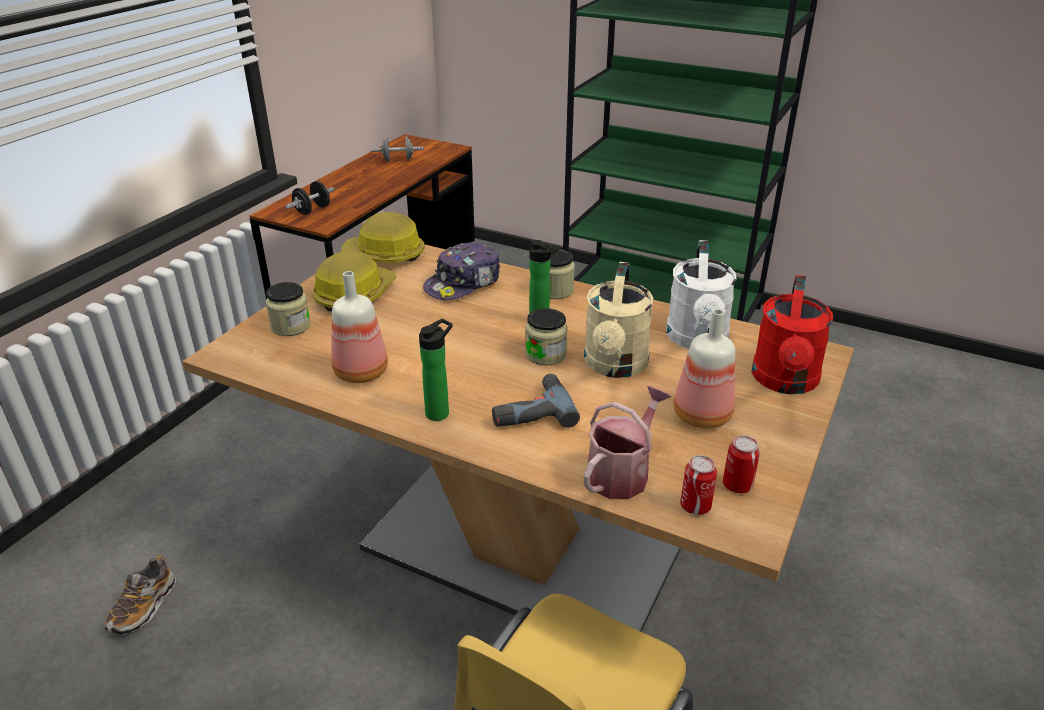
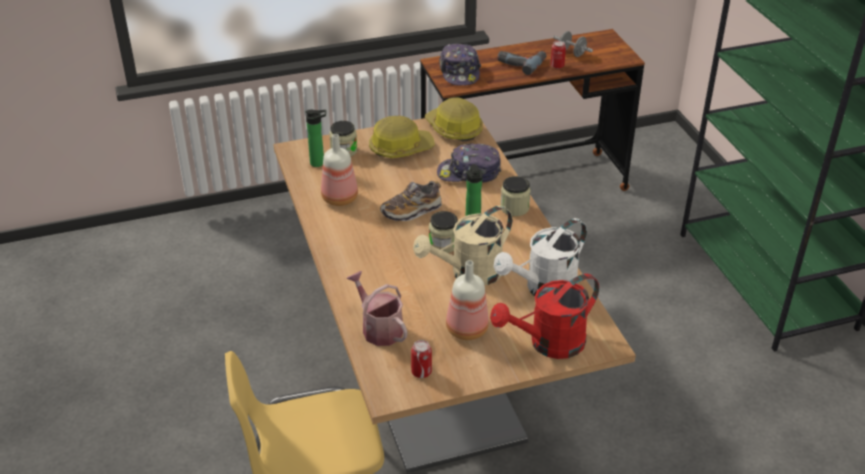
camera: 45 degrees right, 5 degrees up
shoe [104,556,176,635] -> shoe moved to [380,181,442,221]
black dumbbell [285,181,334,215] -> cap [439,44,481,85]
bottle [419,319,453,421] -> bottle moved to [305,109,326,167]
power drill [492,374,580,428] -> power drill moved to [497,51,547,75]
watering can [584,386,672,499] -> watering can turned 120 degrees counterclockwise [346,271,407,346]
can [680,455,717,515] -> can moved to [550,41,566,69]

